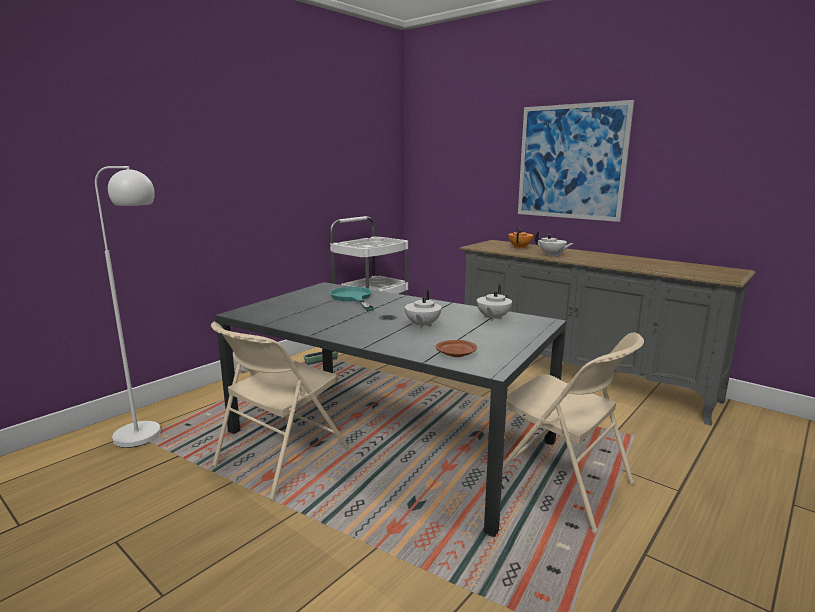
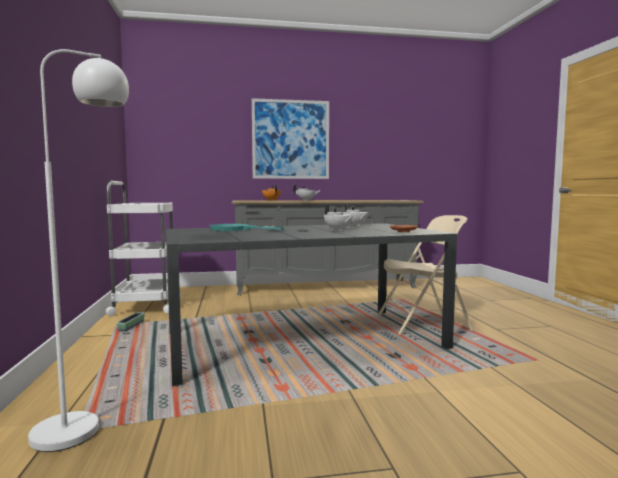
camera: 50 degrees left, 10 degrees down
beige chair [211,322,351,501] -> none

